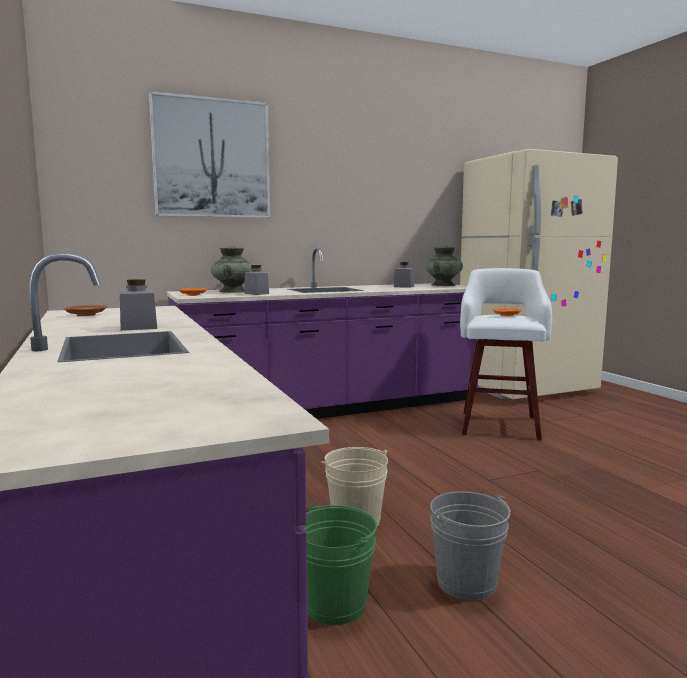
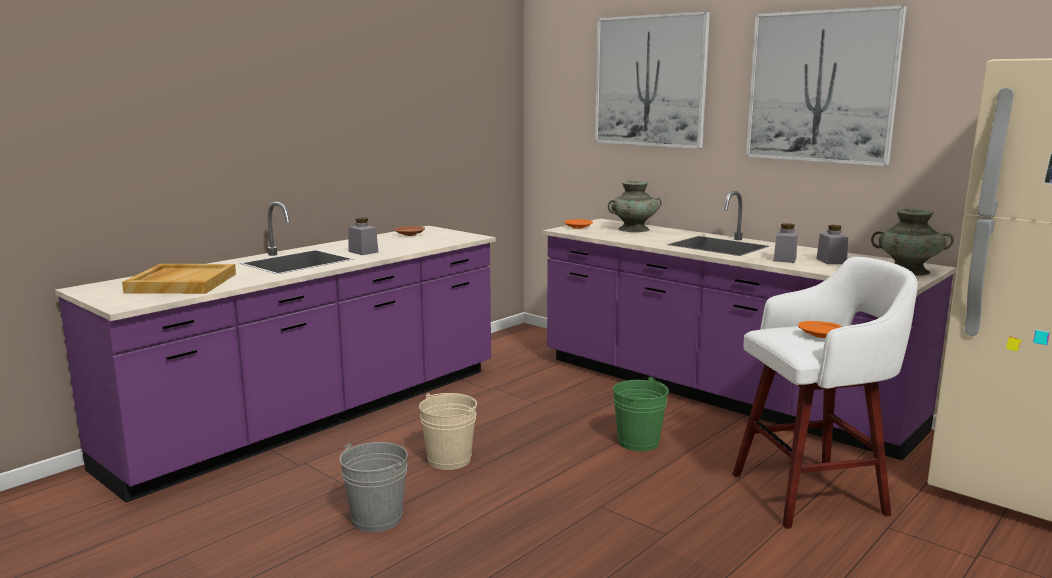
camera: 65 degrees right, 5 degrees up
grey jar [244,265,269,295] -> grey jar moved to [773,223,798,263]
green bucket [302,504,377,625] -> green bucket moved to [613,377,669,451]
none -> beige tray [122,264,236,294]
none -> picture [746,5,907,166]

